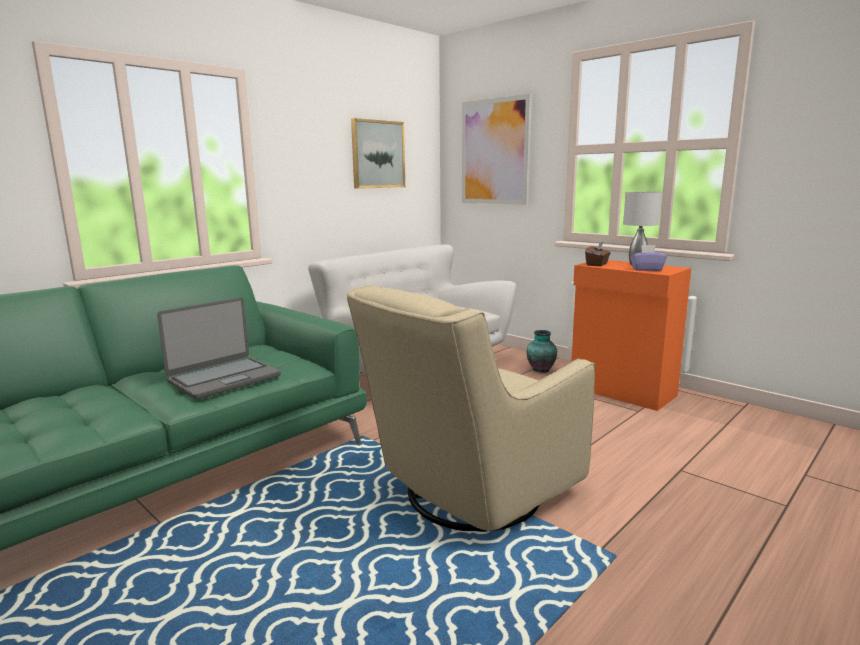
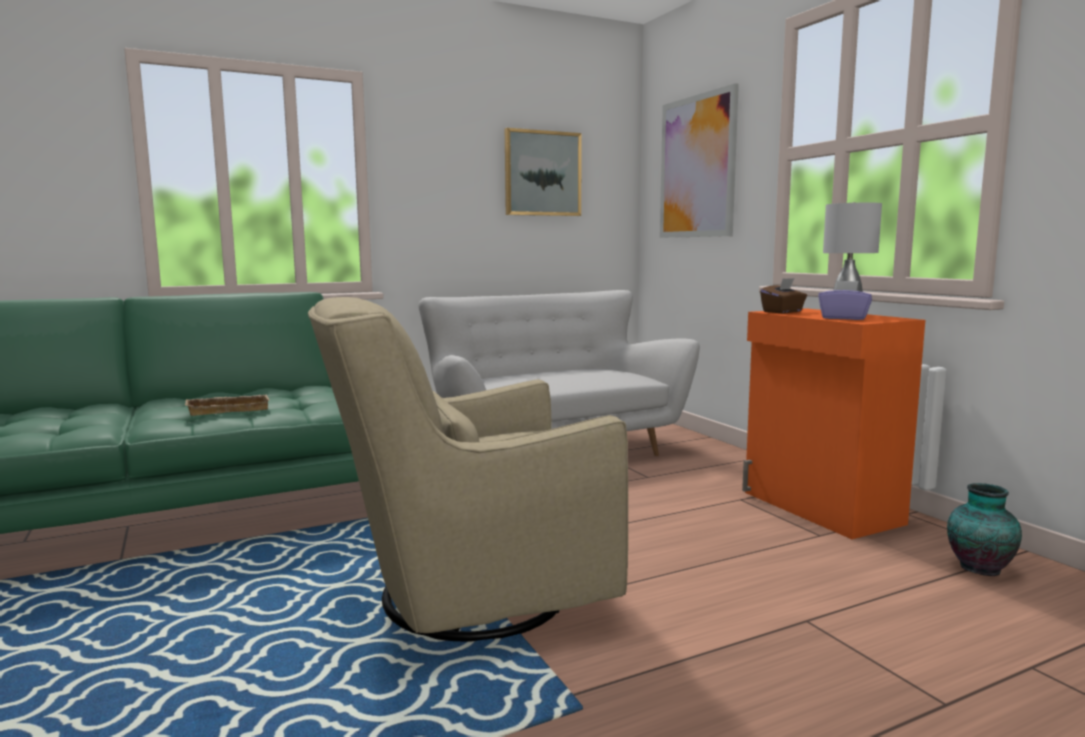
camera: 20 degrees right, 5 degrees down
laptop [157,297,281,399] -> beige tray [185,395,270,416]
vase [526,330,557,373] -> vase moved to [947,483,1022,576]

